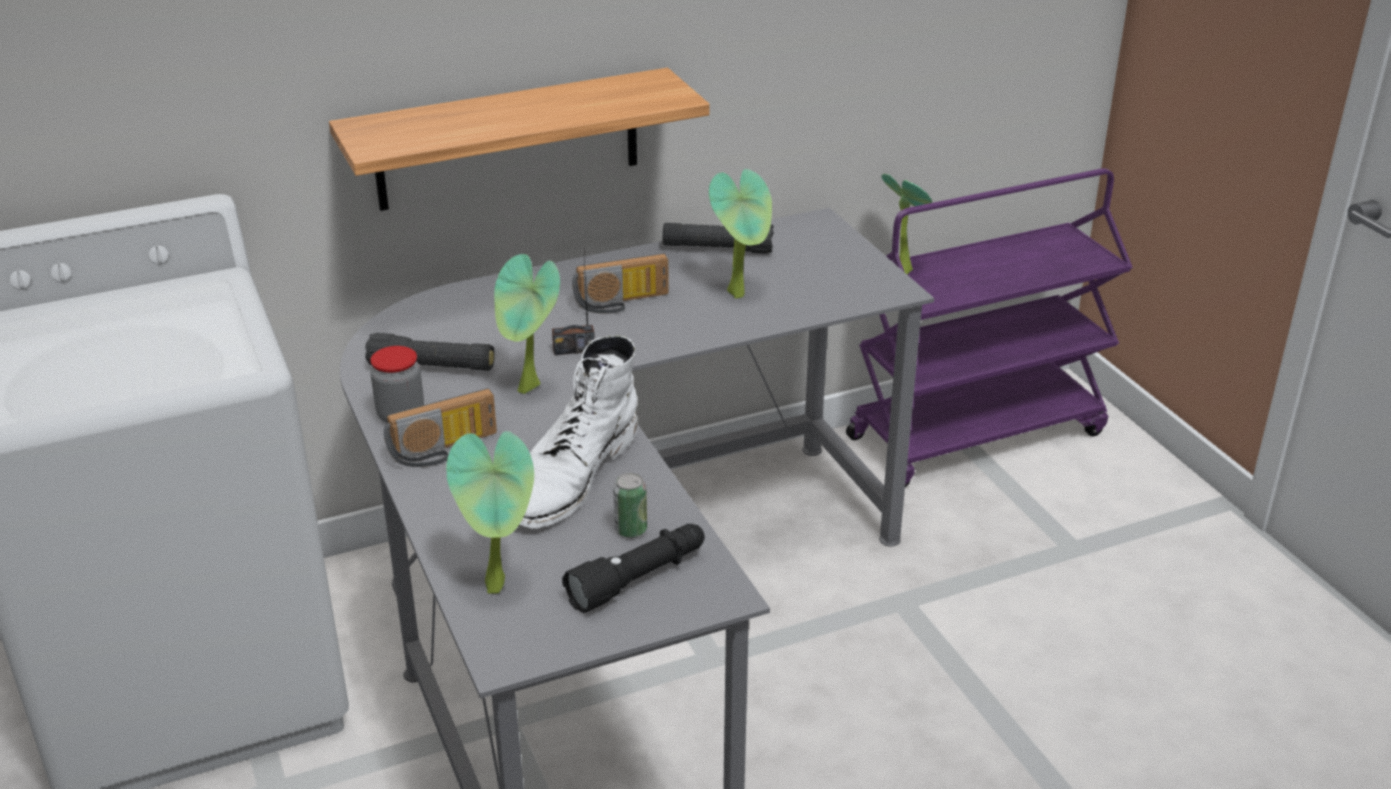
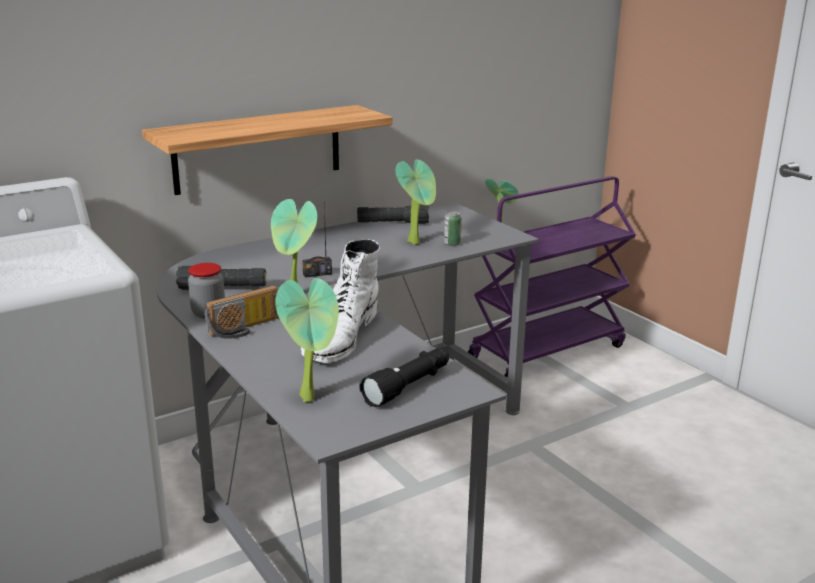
camera: 10 degrees left, 10 degrees down
radio [572,253,669,314] -> none
can [613,473,647,538] -> can moved to [444,211,462,246]

